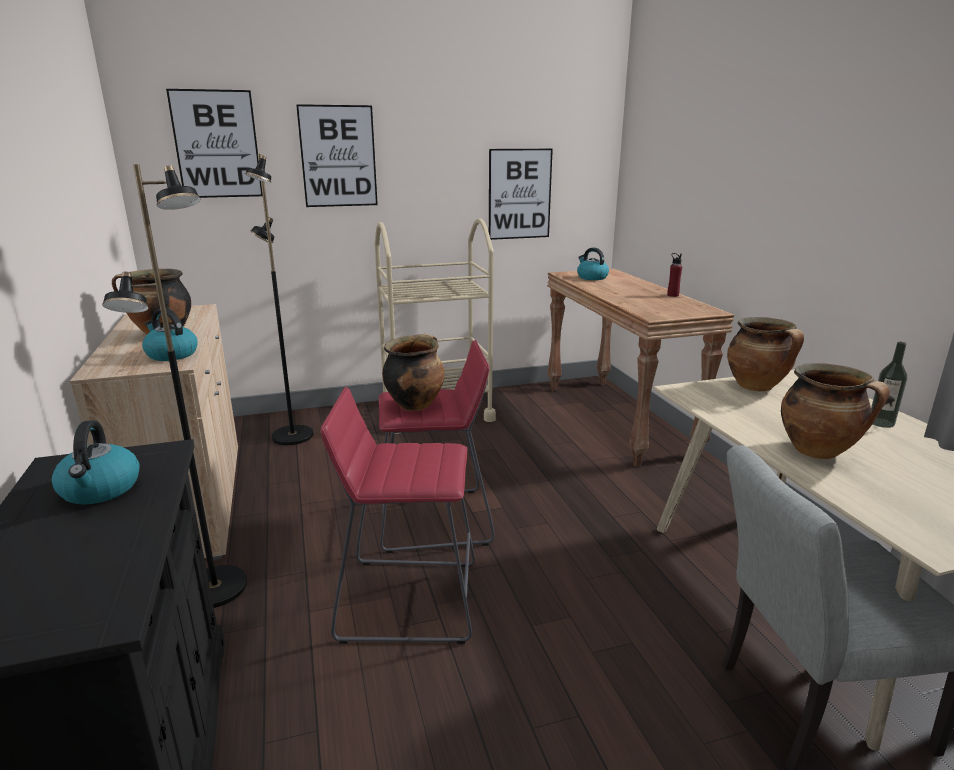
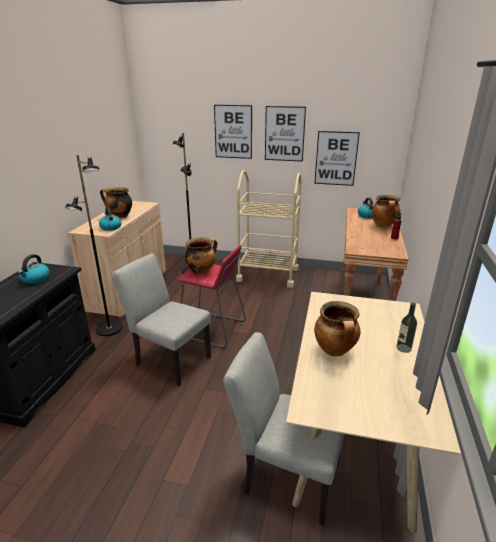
camera: 30 degrees right, 5 degrees up
picture [166,89,263,198] -> picture moved to [265,106,306,162]
red stool [320,387,475,644] -> grey chair [111,254,211,386]
cooking pot [727,317,804,391] -> cooking pot moved to [372,195,400,228]

